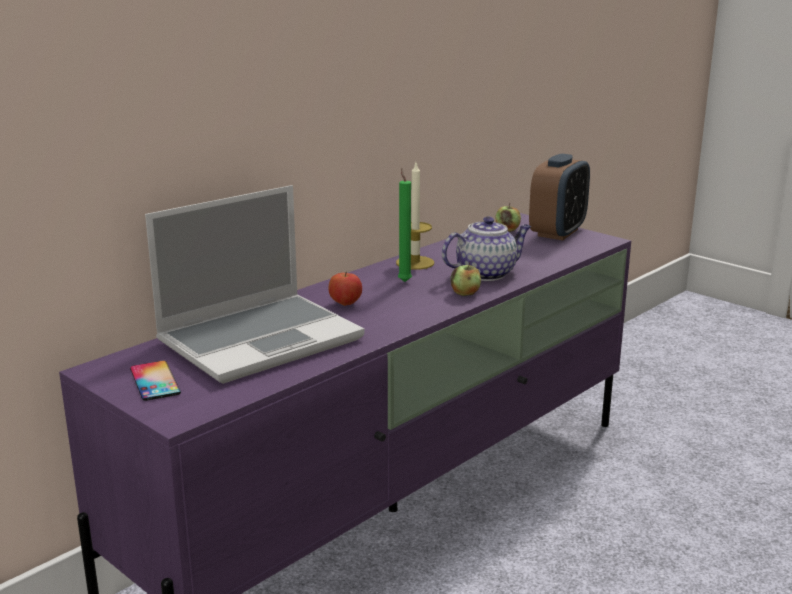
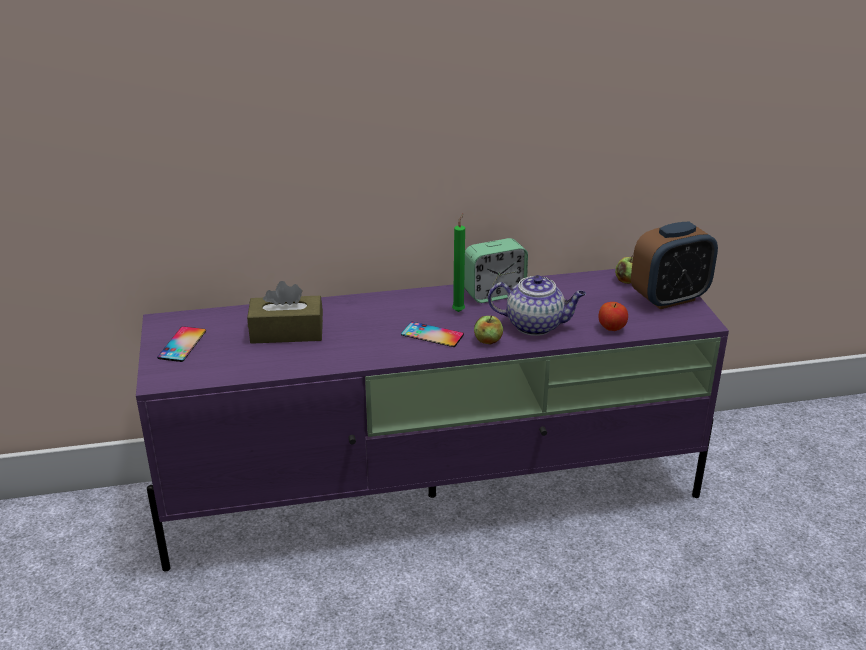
camera: 35 degrees right, 10 degrees up
laptop [145,185,365,384] -> brown tissue box [247,281,323,344]
apple [329,272,362,306] -> apple moved to [598,302,628,331]
candle [396,163,434,270] -> alarm clock [464,238,528,303]
none -> phone [401,322,464,347]

